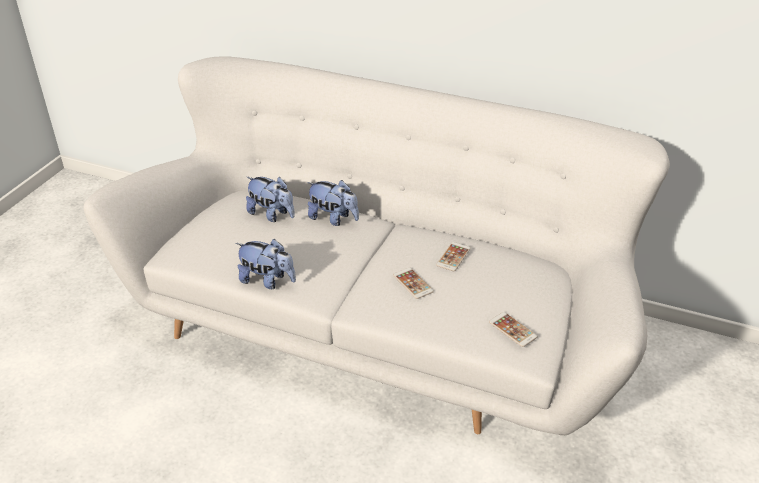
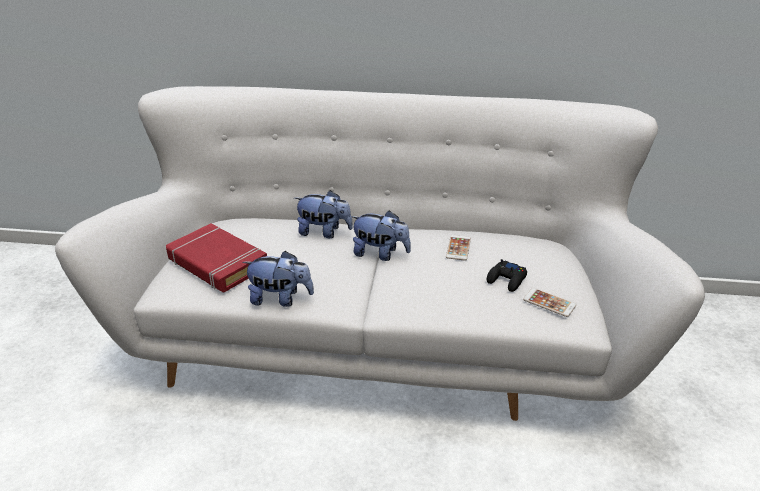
camera: 15 degrees left, 5 degrees down
plush toy [246,177,295,222] -> plush toy moved to [350,210,411,261]
phone [393,267,434,299] -> none
none -> red book [166,224,267,292]
none -> black game controller [487,259,527,292]

